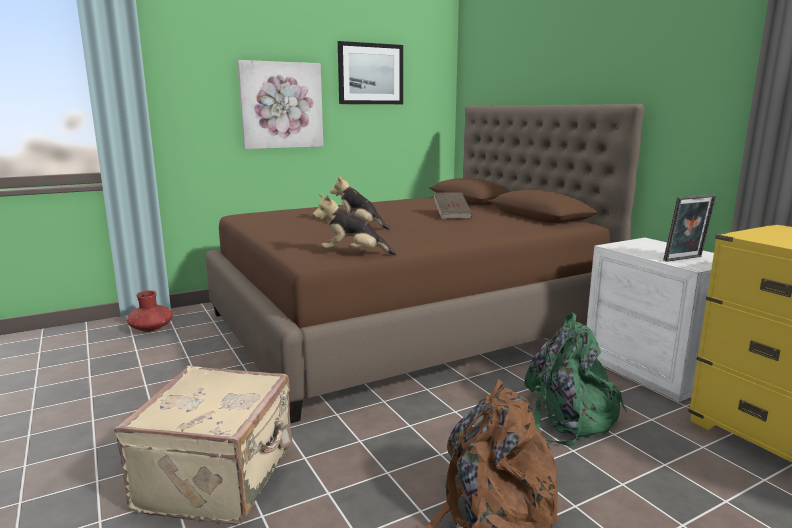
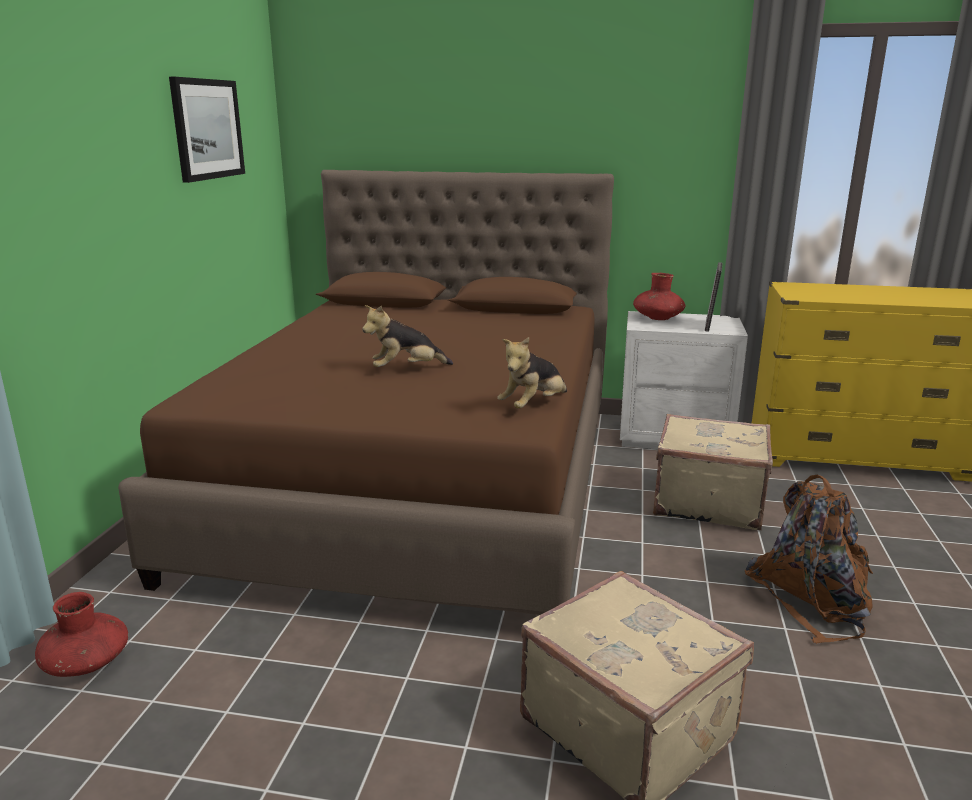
camera: 50 degrees left, 5 degrees up
picture [237,60,323,149] -> none
brown book [433,192,472,219] -> none
green backpack [524,312,627,446] -> beige suitcase [653,414,773,530]
none -> red vase [633,273,685,320]

